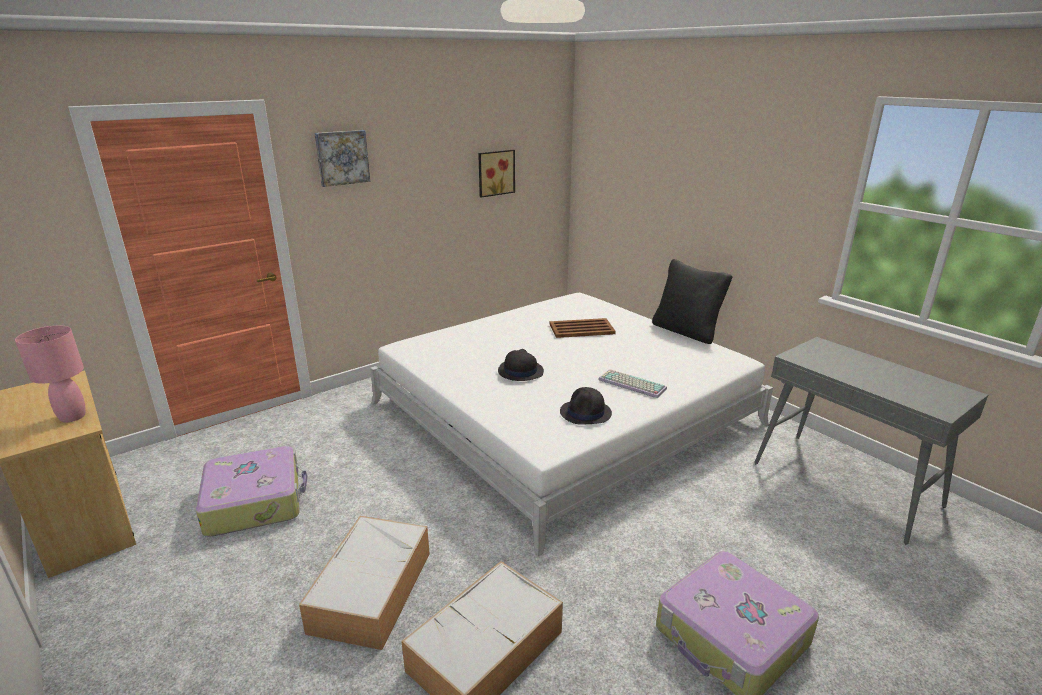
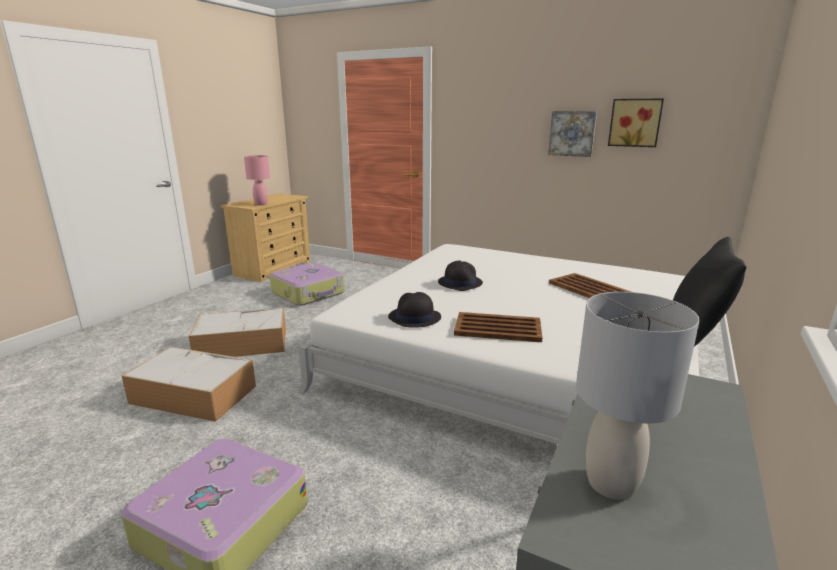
camera: 65 degrees right, 5 degrees down
picture [314,130,370,187] -> picture moved to [548,111,597,157]
keyboard [598,369,667,398] -> brown tray [454,312,542,342]
none -> grey table lamp [576,292,700,500]

